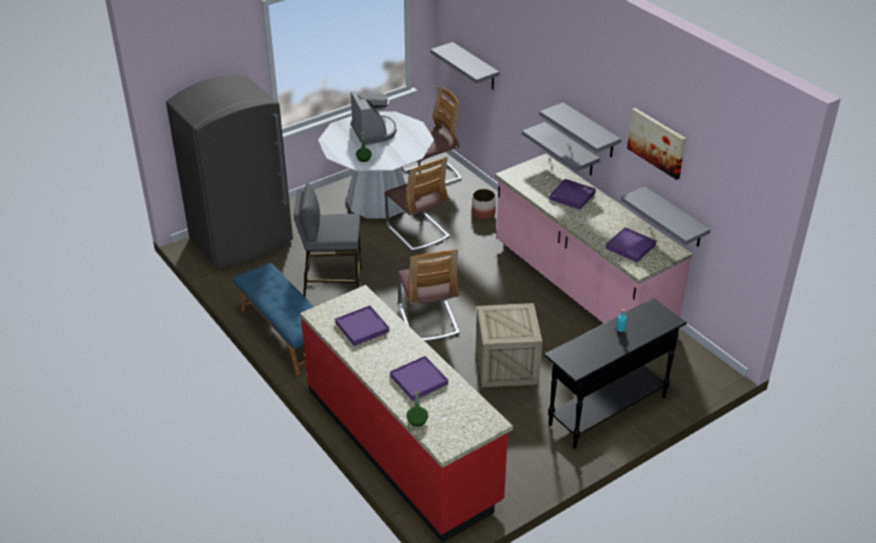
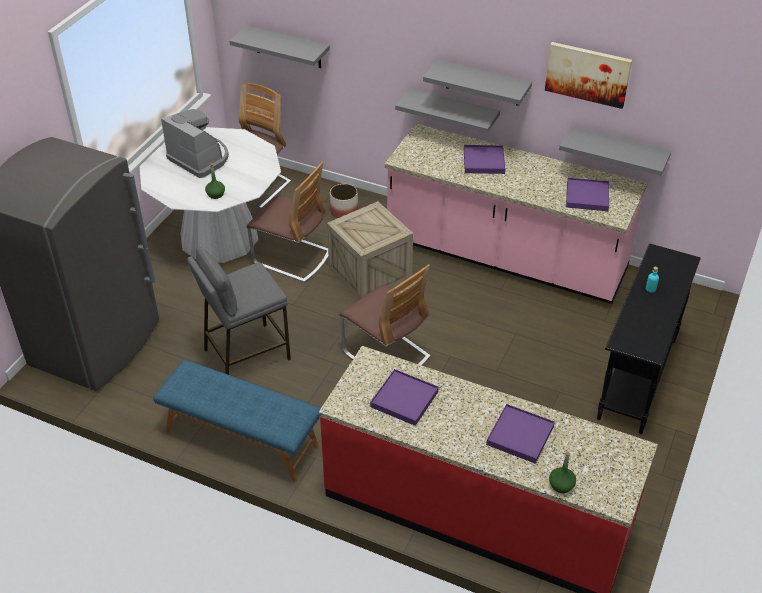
camera: 30 degrees left, 5 degrees up
crate [476,303,542,387] -> crate moved to [327,201,413,299]

